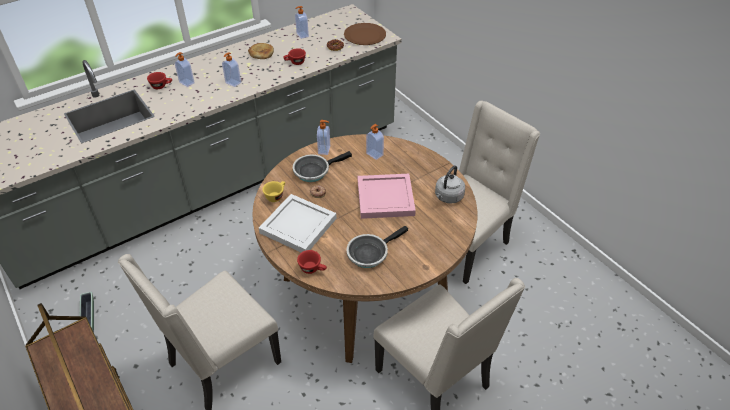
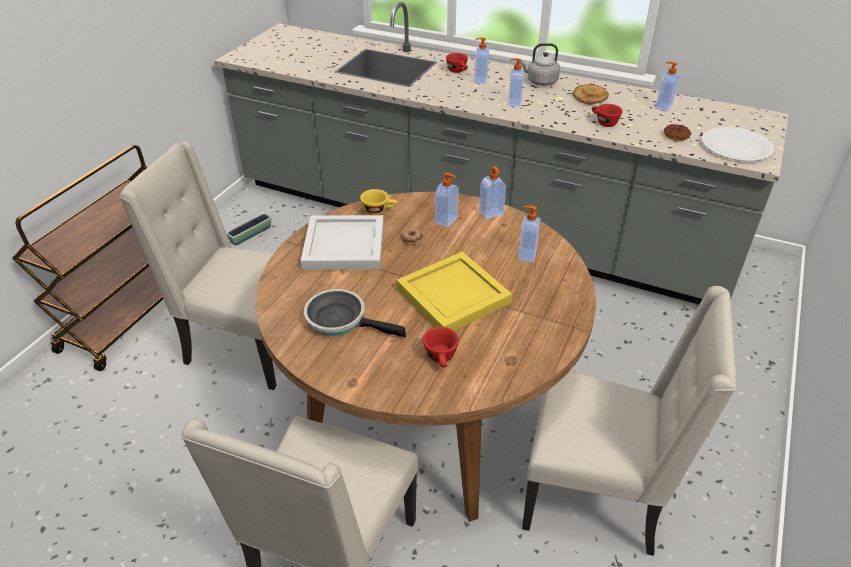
camera: 60 degrees right, 5 degrees down
frying pan [293,151,352,182] -> soap dispenser [435,173,459,228]
red cup [297,250,327,274] -> red cup moved to [423,327,459,368]
brown plate [344,23,386,45] -> white plate [702,127,774,161]
pink tray [358,174,416,219] -> yellow tray [396,252,512,331]
grey kettle [435,165,465,204] -> grey kettle moved to [519,43,560,86]

